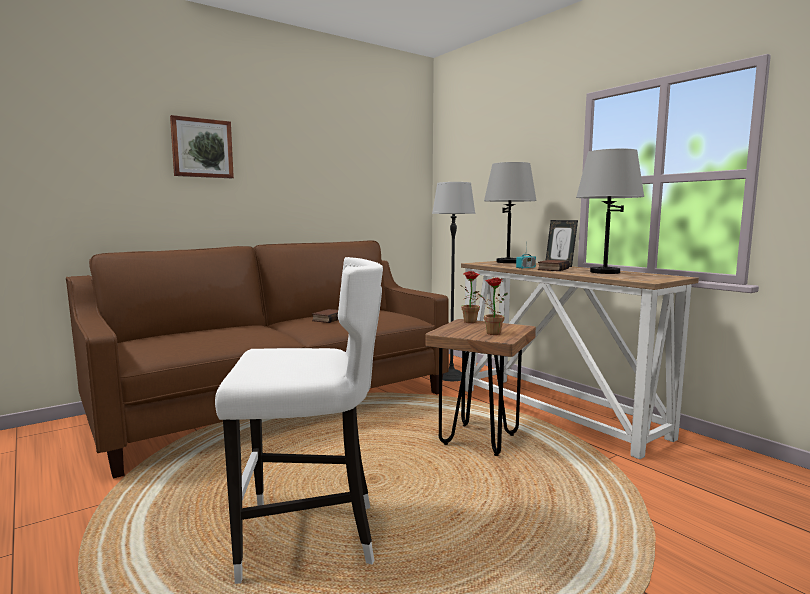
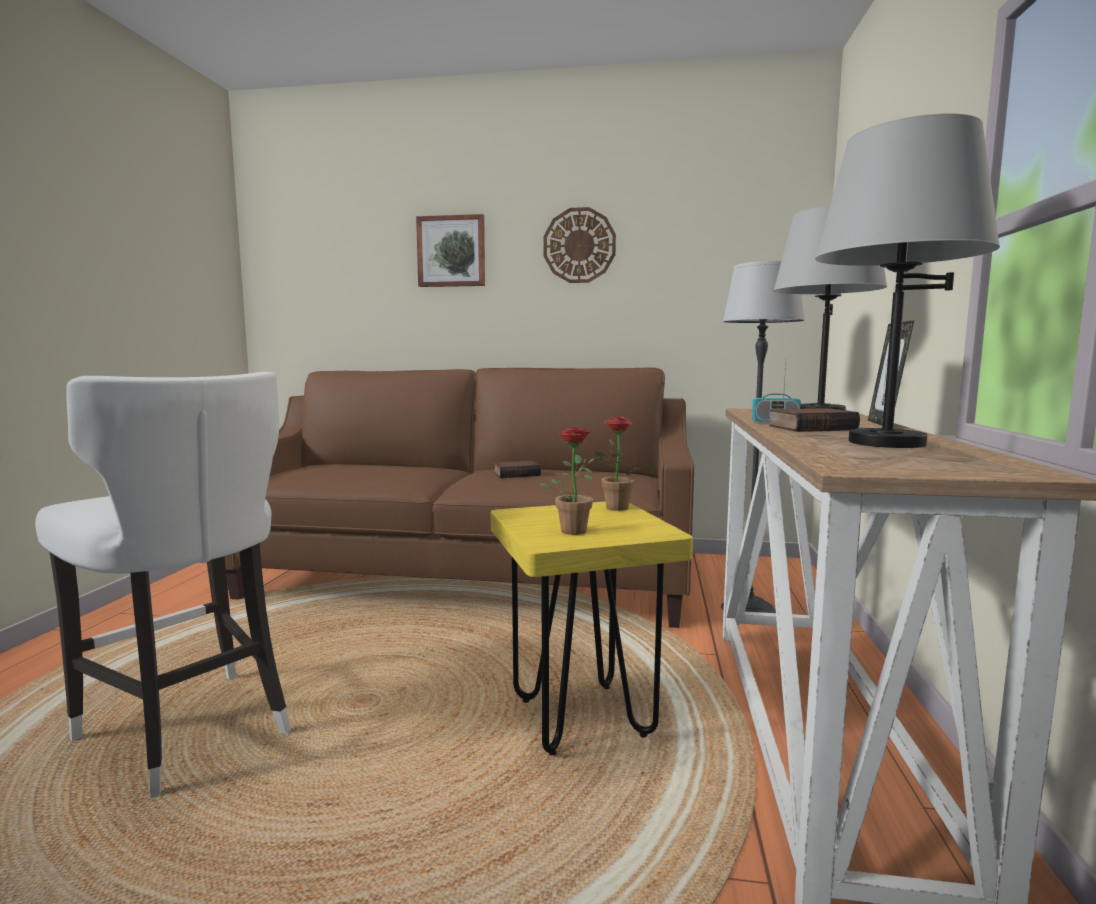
camera: 45 degrees right, 0 degrees up
brown stool [425,319,536,456] -> yellow stool [490,502,693,755]
none -> wall clock [543,207,616,283]

